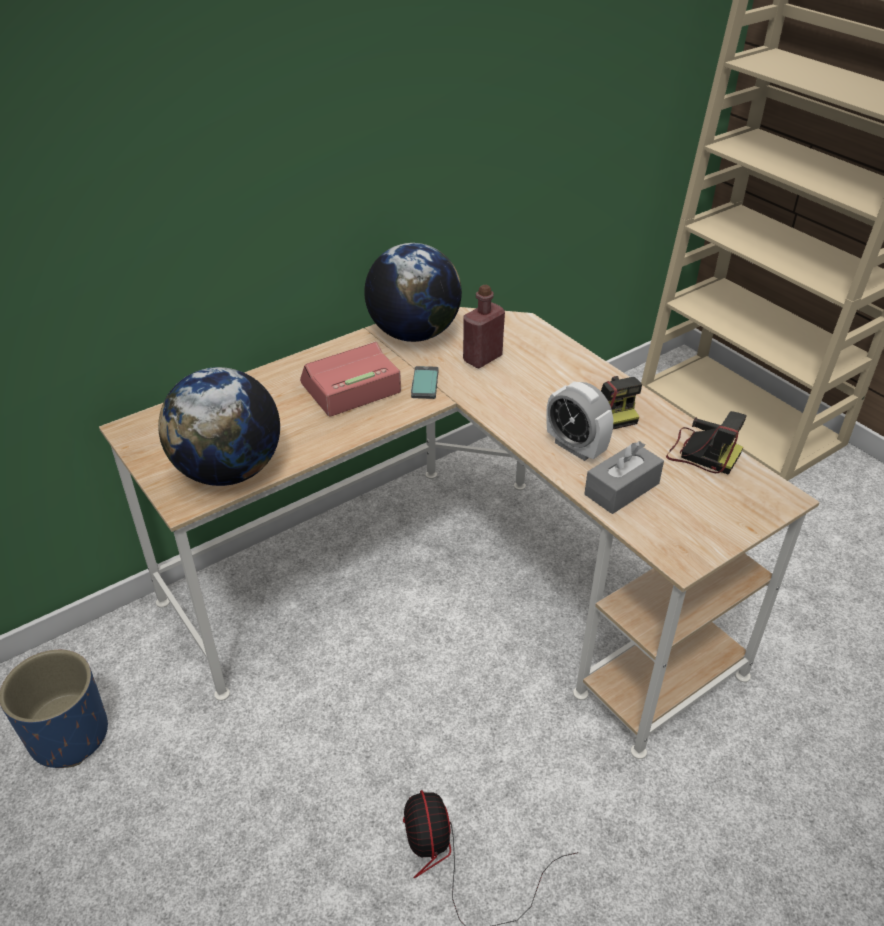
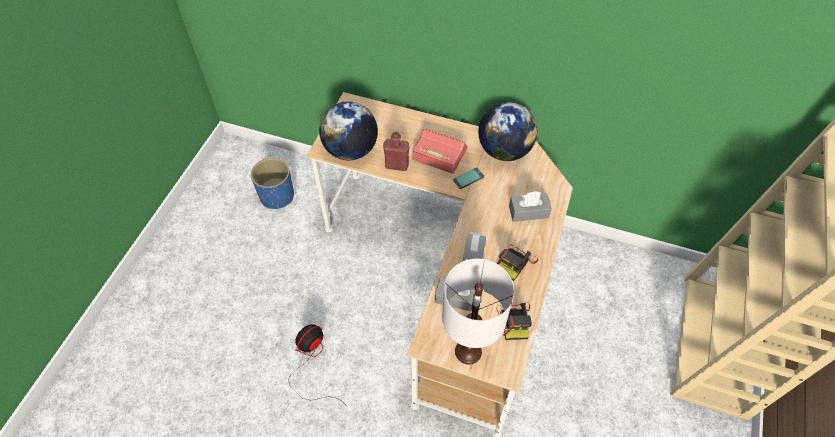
camera: 55 degrees right, 15 degrees up
red bottle [463,285,505,368] -> red bottle moved to [383,131,410,171]
none -> white table lamp [442,259,514,365]
none -> grey tissue box [509,191,552,222]

